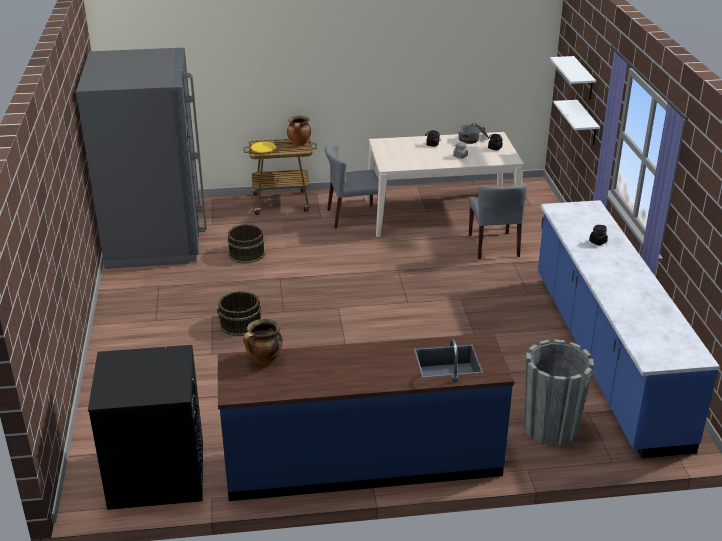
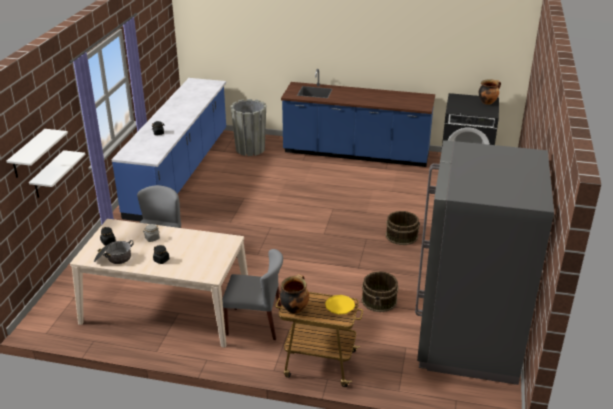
camera: 160 degrees left, 0 degrees up
cooking pot [243,319,283,365] -> cooking pot moved to [479,79,501,105]

